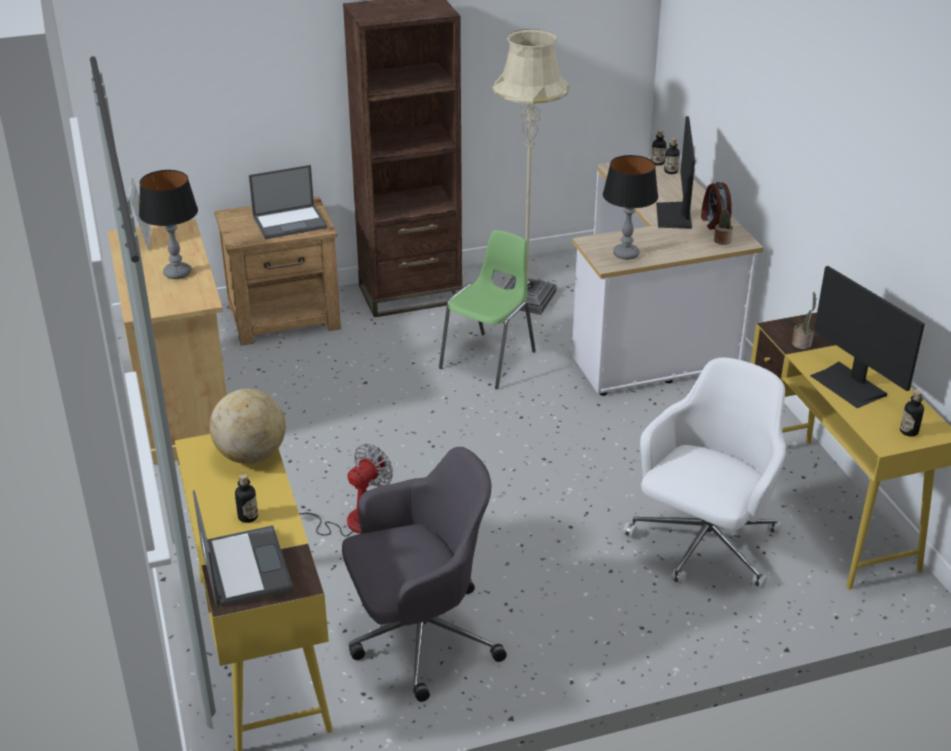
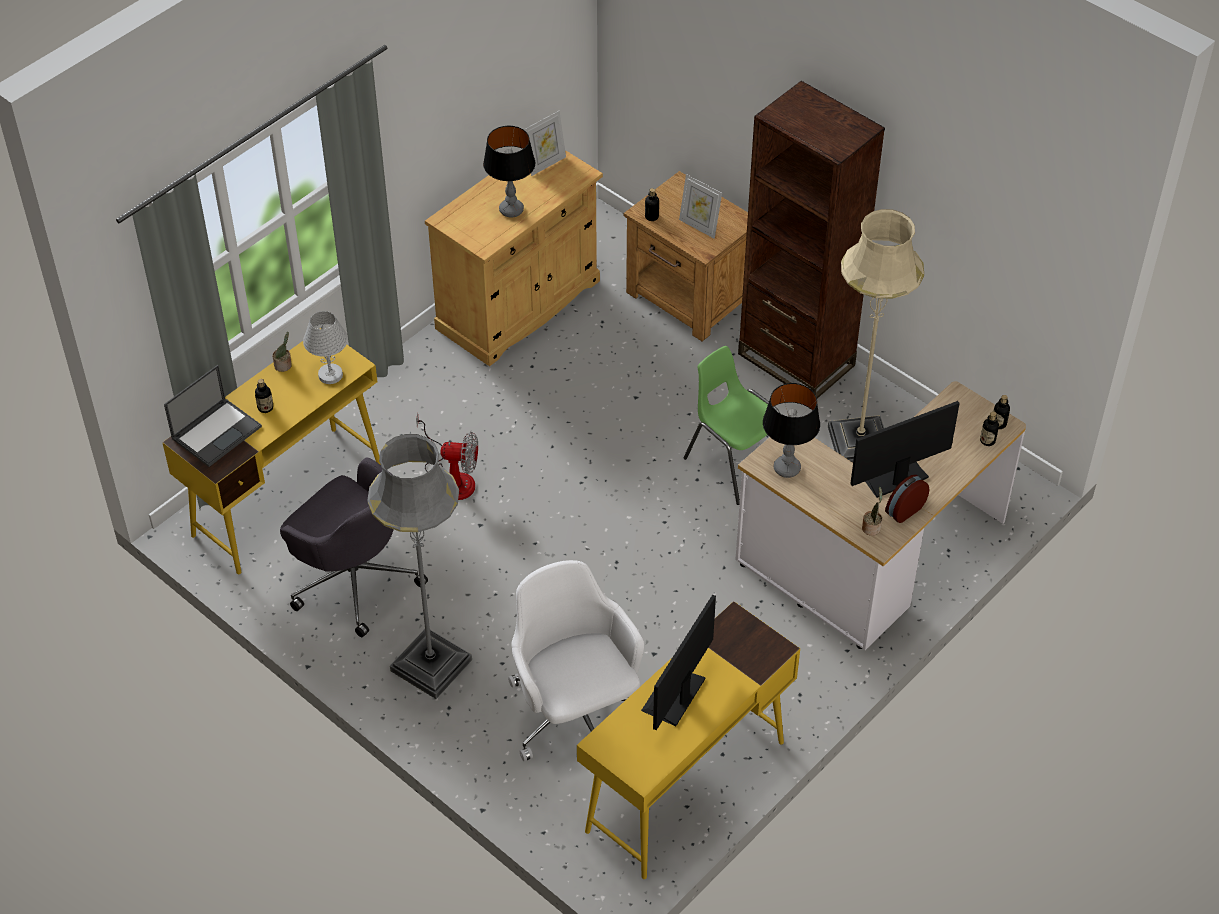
camera: 60 degrees right, 15 degrees up
globe [209,389,286,464] -> white table lamp [303,311,348,384]
laptop [249,165,327,239] -> picture frame [679,174,722,239]
green chair [439,230,536,389] -> green chair turned 135 degrees counterclockwise [683,346,780,505]
white office chair [623,358,786,588] -> white office chair turned 120 degrees counterclockwise [508,560,644,761]
potted plant [792,292,816,349] -> potted plant moved to [272,332,292,372]
bottle [900,390,924,437] -> bottle moved to [645,188,659,221]
none -> grey floor lamp [367,434,472,699]

